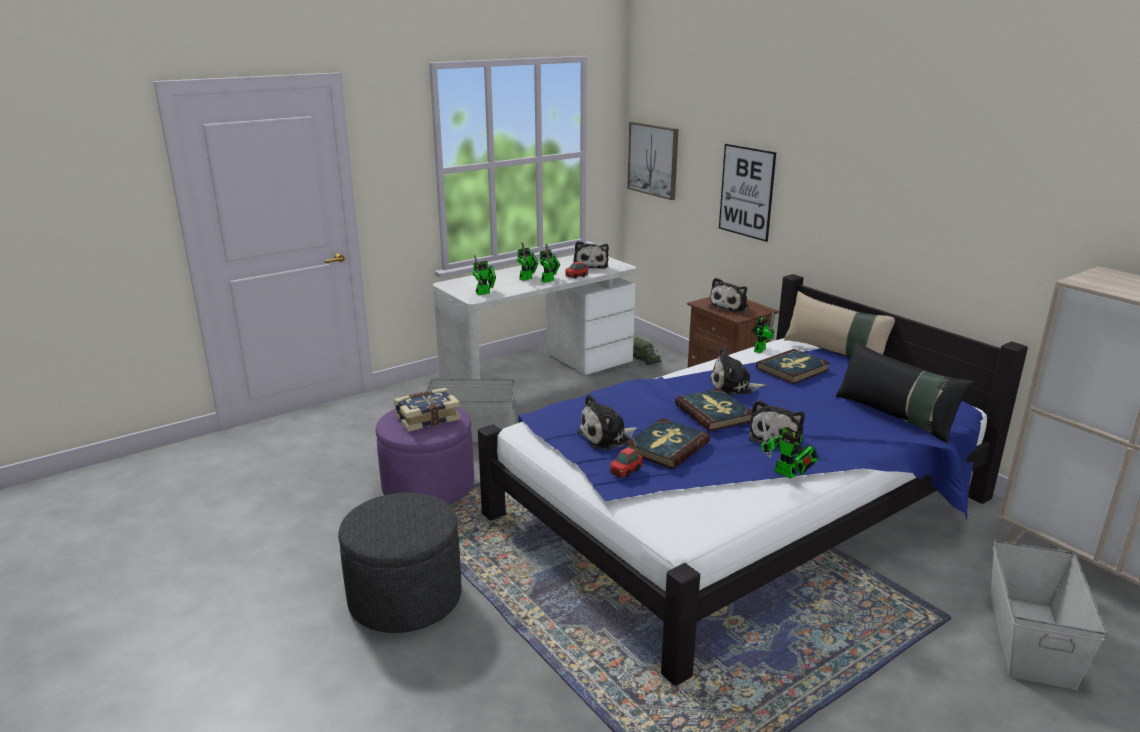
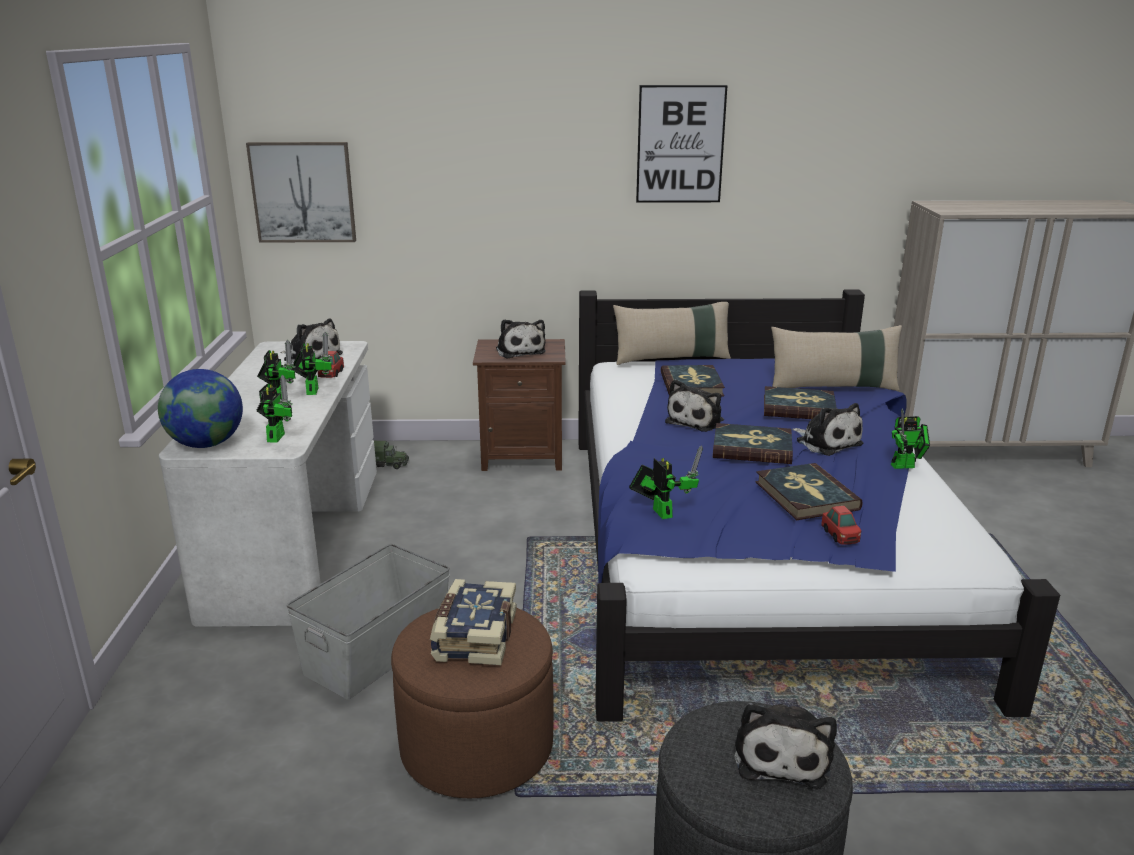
camera: 55 degrees left, 0 degrees up
purple ottoman [376,407,474,504] -> brown ottoman [391,608,554,798]
plush toy [577,394,637,450] -> plush toy moved to [735,703,837,788]
picture [719,144,776,242] -> picture moved to [636,85,727,203]
toy robot [751,312,775,353] -> toy robot moved to [629,445,703,519]
black pillow [836,340,974,443] -> beige pillow [771,325,902,391]
grey storage box [990,540,1107,690] -> none
none -> globe [158,369,243,448]
none -> book [764,386,837,419]

